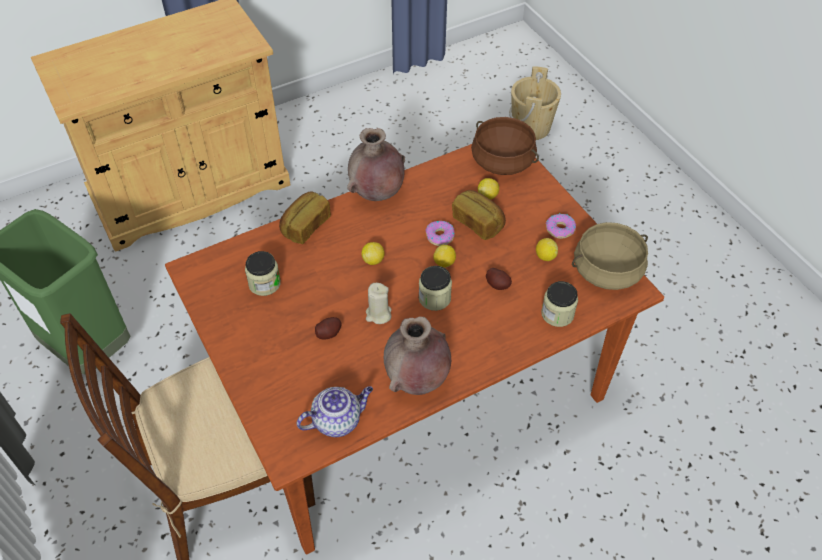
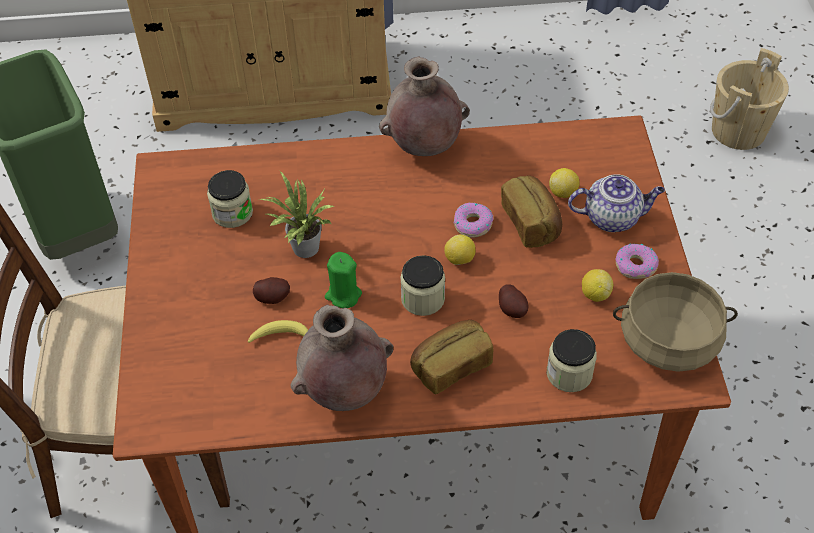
camera: 25 degrees right, 0 degrees up
bread [279,191,331,244] -> bread moved to [410,320,493,394]
teapot [297,386,373,437] -> teapot moved to [568,174,665,232]
lemon [361,242,385,265] -> none
beige candle [366,283,391,324] -> green candle [325,252,362,308]
brown cooking pot [471,117,539,175] -> none
none -> banana [248,320,308,343]
none -> potted plant [259,171,334,258]

